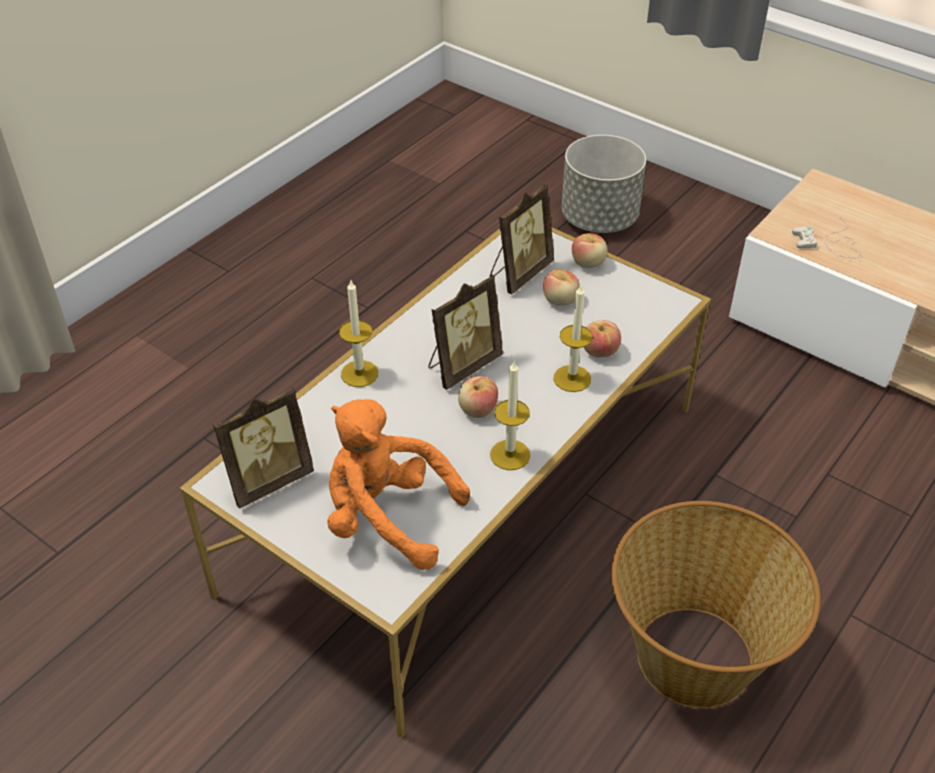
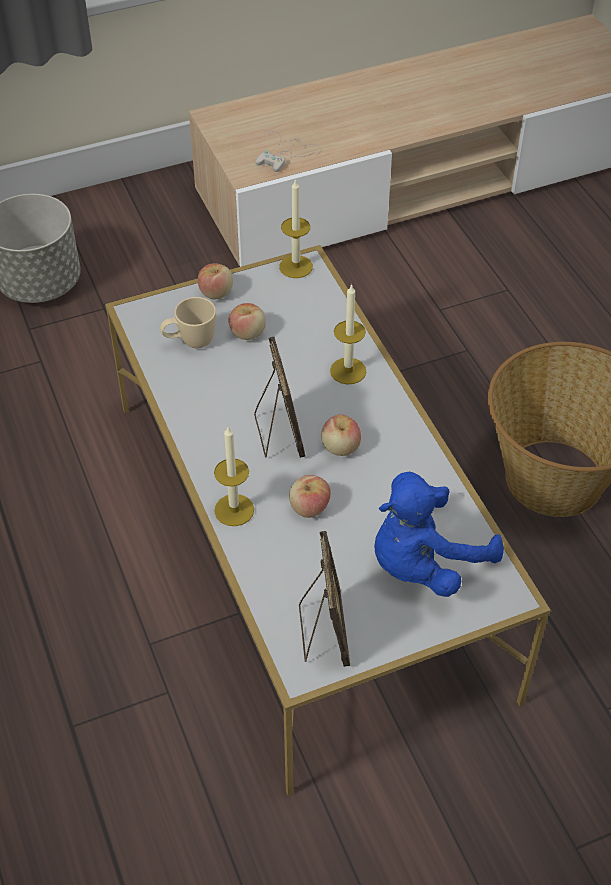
camera: 60 degrees left, 5 degrees up
orange plush toy [328,399,470,570] -> blue plush toy [374,472,504,597]
picture frame [490,184,554,294] -> beige mug [160,297,216,348]
candle [490,361,530,470] -> candle moved to [279,179,313,278]
apple [584,320,621,358] -> apple moved to [289,475,331,518]

